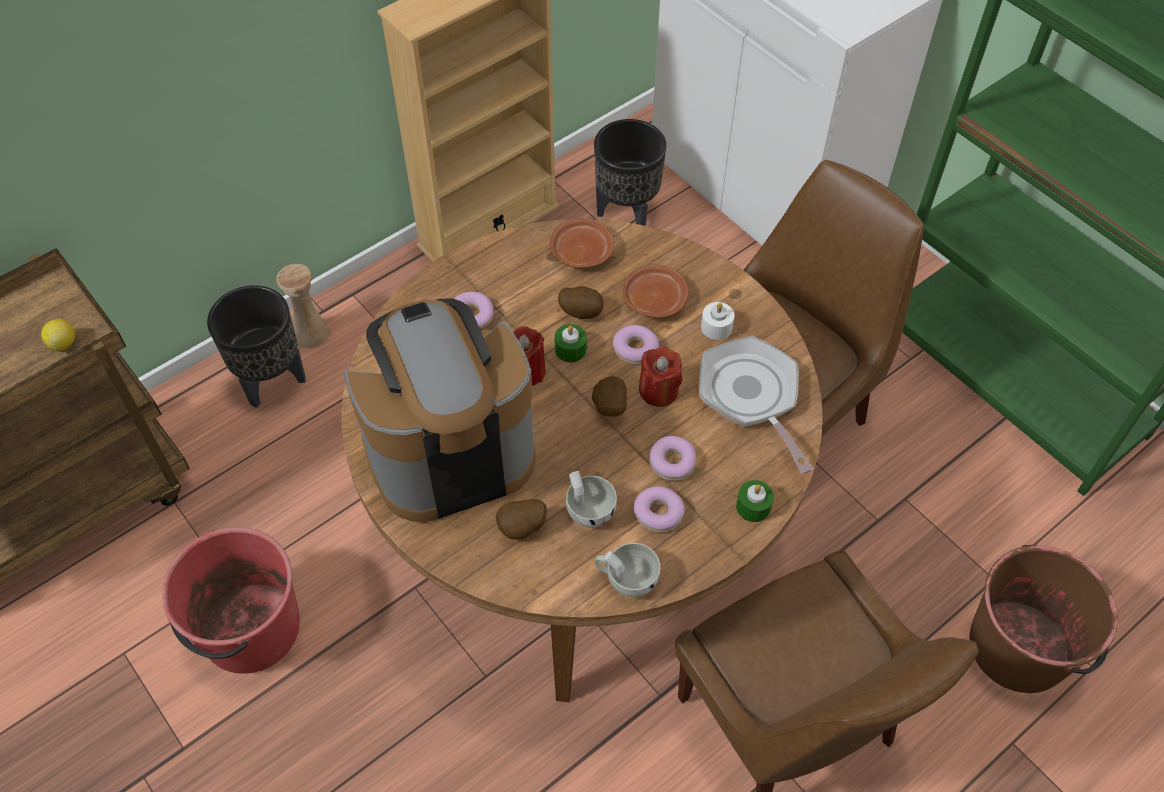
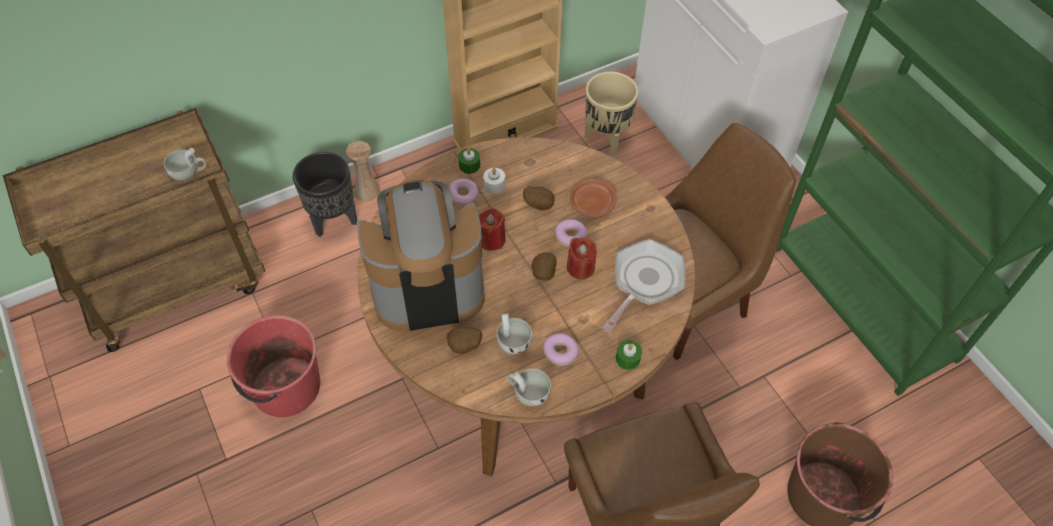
camera: 10 degrees right, 0 degrees up
lemon [41,319,75,351] -> white cup [164,148,206,181]
brown plate [550,218,614,268] -> none
green candle [554,324,587,362] -> green candle moved to [458,148,480,174]
black planter [594,119,667,226] -> beige planter [585,72,638,156]
donut [649,436,696,481] -> none
frying pan [699,336,814,474] -> frying pan turned 45 degrees clockwise [602,239,686,332]
white candle [701,302,735,340] -> white candle moved to [483,168,505,194]

